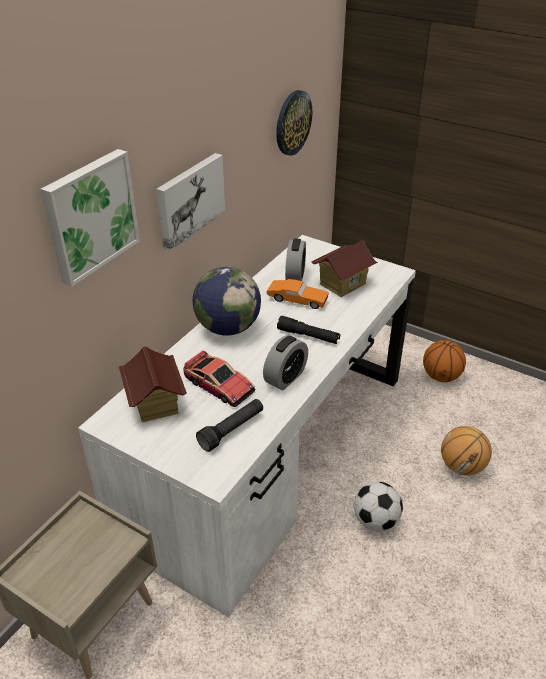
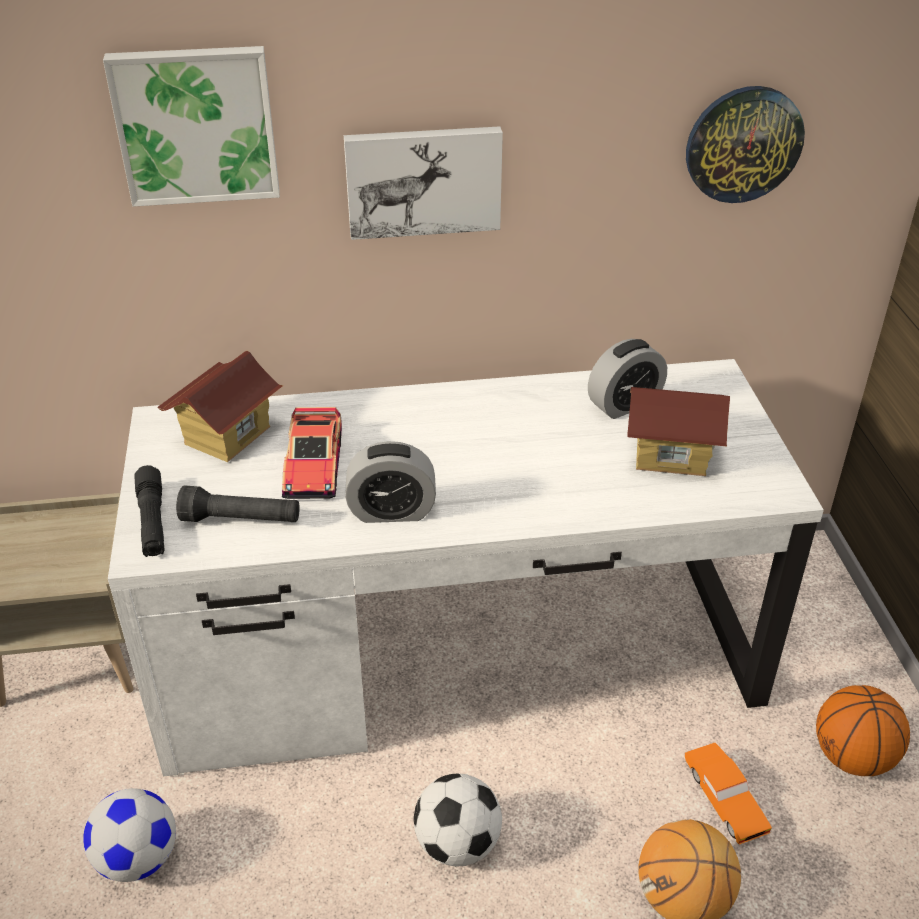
camera: 50 degrees right, 0 degrees up
globe [193,267,261,336] -> none
orange toy car [266,279,329,309] -> orange toy car moved to [685,743,772,845]
black flashlight [277,316,340,344] -> black flashlight moved to [134,465,164,557]
none -> football [83,788,176,882]

